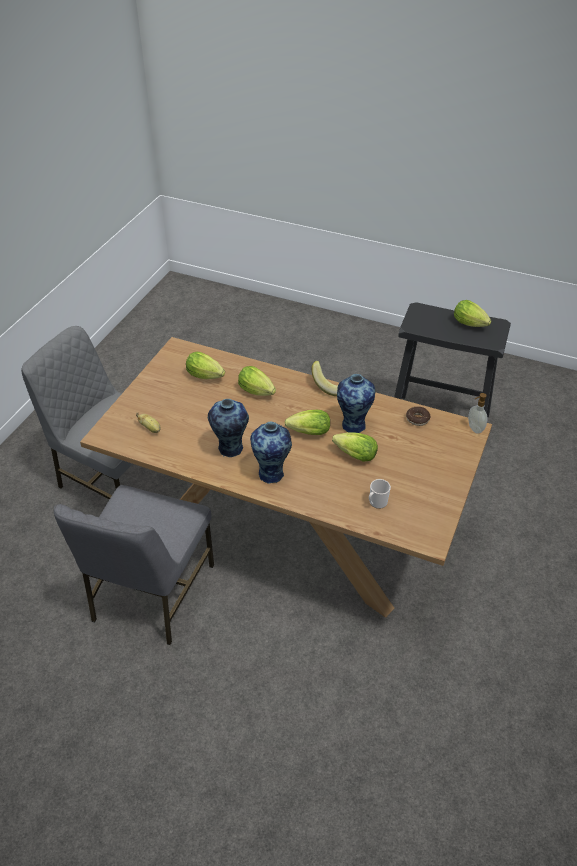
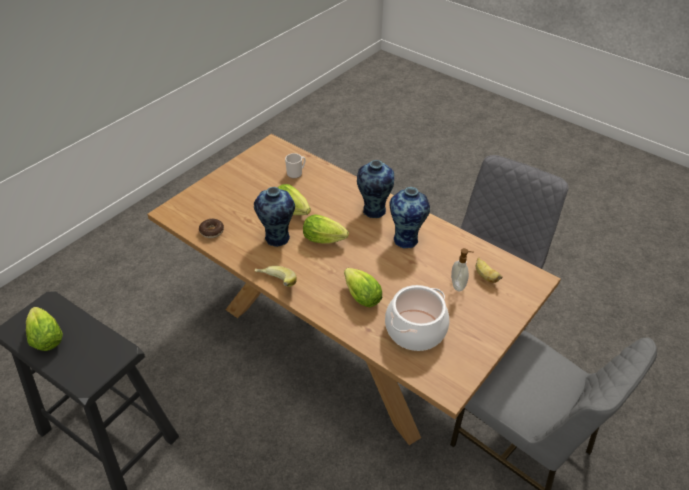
camera: 165 degrees left, 0 degrees up
lettuce [186,352,225,379] -> cooking pot [385,285,449,351]
soap dispenser [468,393,487,434] -> soap dispenser moved to [451,248,474,291]

